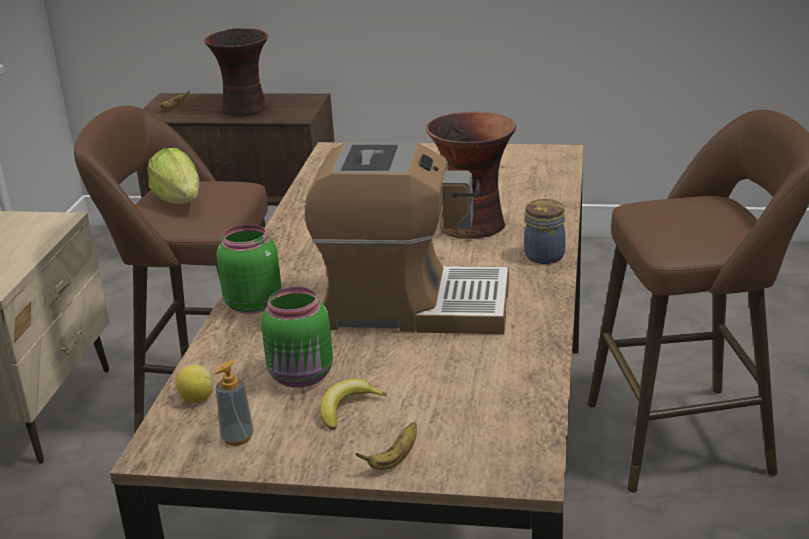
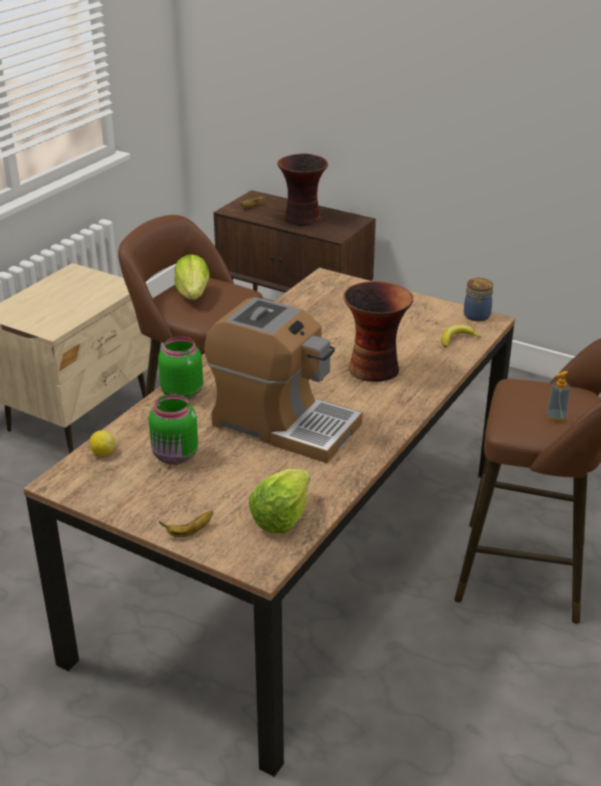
camera: 20 degrees right, 5 degrees up
soap dispenser [213,360,254,446] -> soap dispenser moved to [546,371,570,422]
banana [320,379,387,430] -> banana moved to [441,324,481,348]
jar [524,199,566,264] -> jar moved to [464,278,493,322]
none -> lettuce [249,469,310,534]

